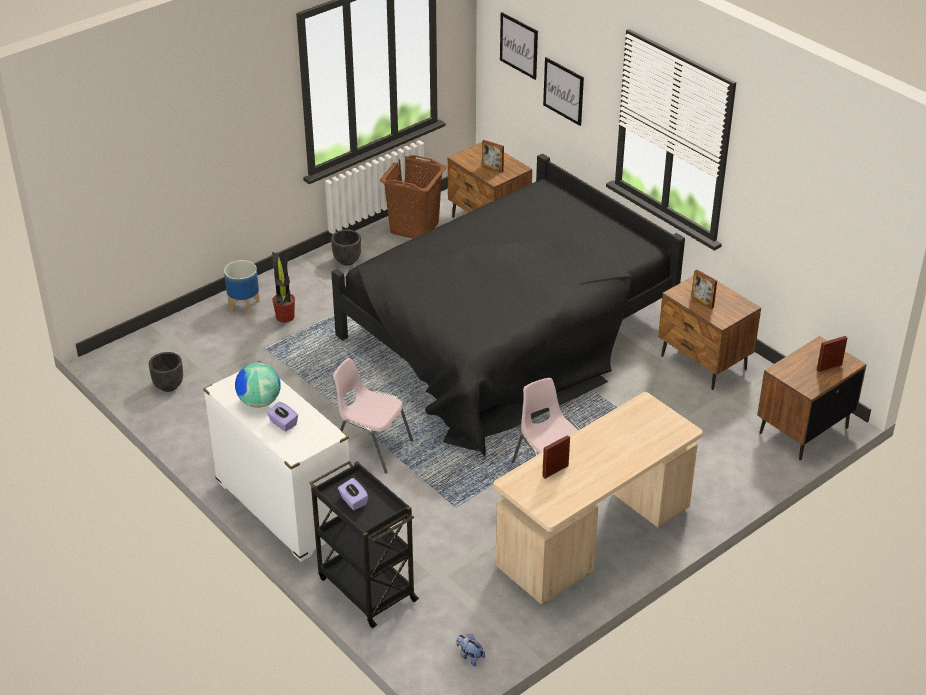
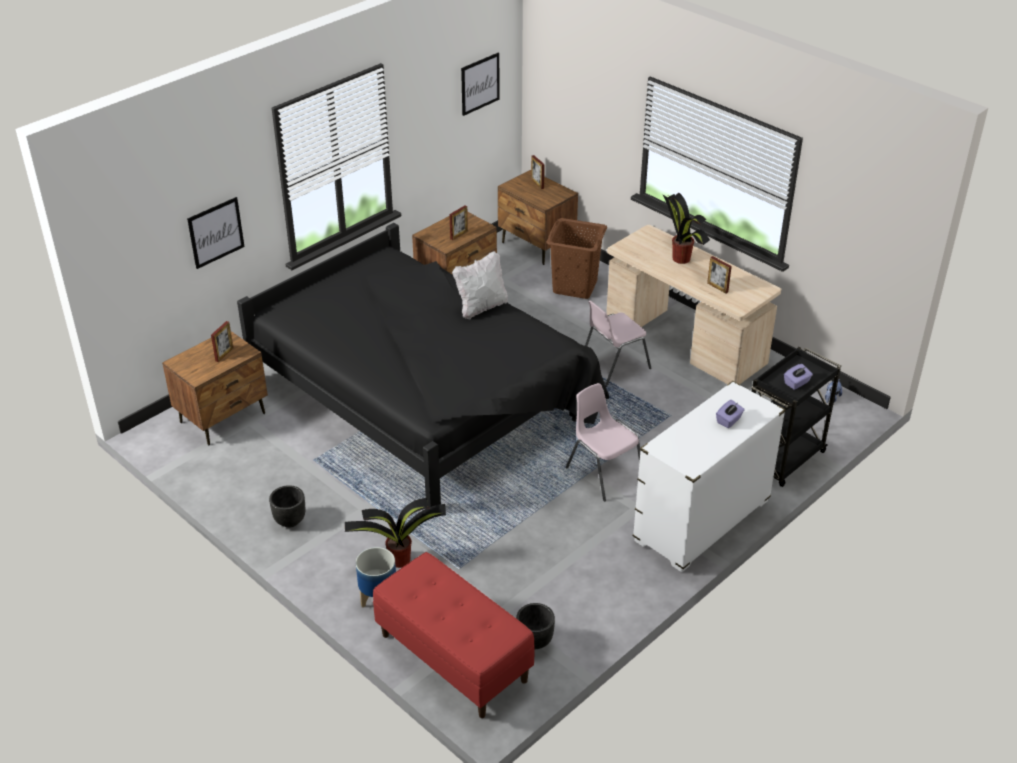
camera: 95 degrees left, 0 degrees up
globe [235,362,281,408] -> none
pink chair [333,358,413,474] -> pink chair turned 120 degrees clockwise [566,383,640,501]
brown laundry basket [380,155,446,239] -> brown laundry basket moved to [546,218,607,299]
picture [500,12,538,80] -> picture moved to [461,53,499,116]
none -> red bench [373,552,535,718]
none -> white pillow [452,251,508,319]
none -> potted plant [662,193,710,264]

